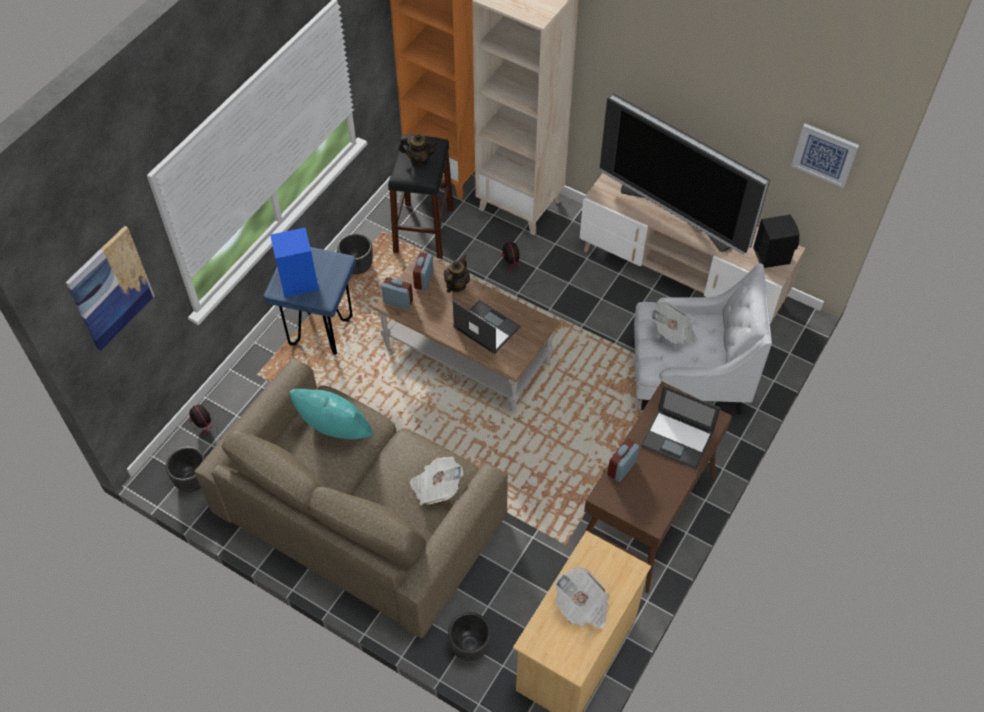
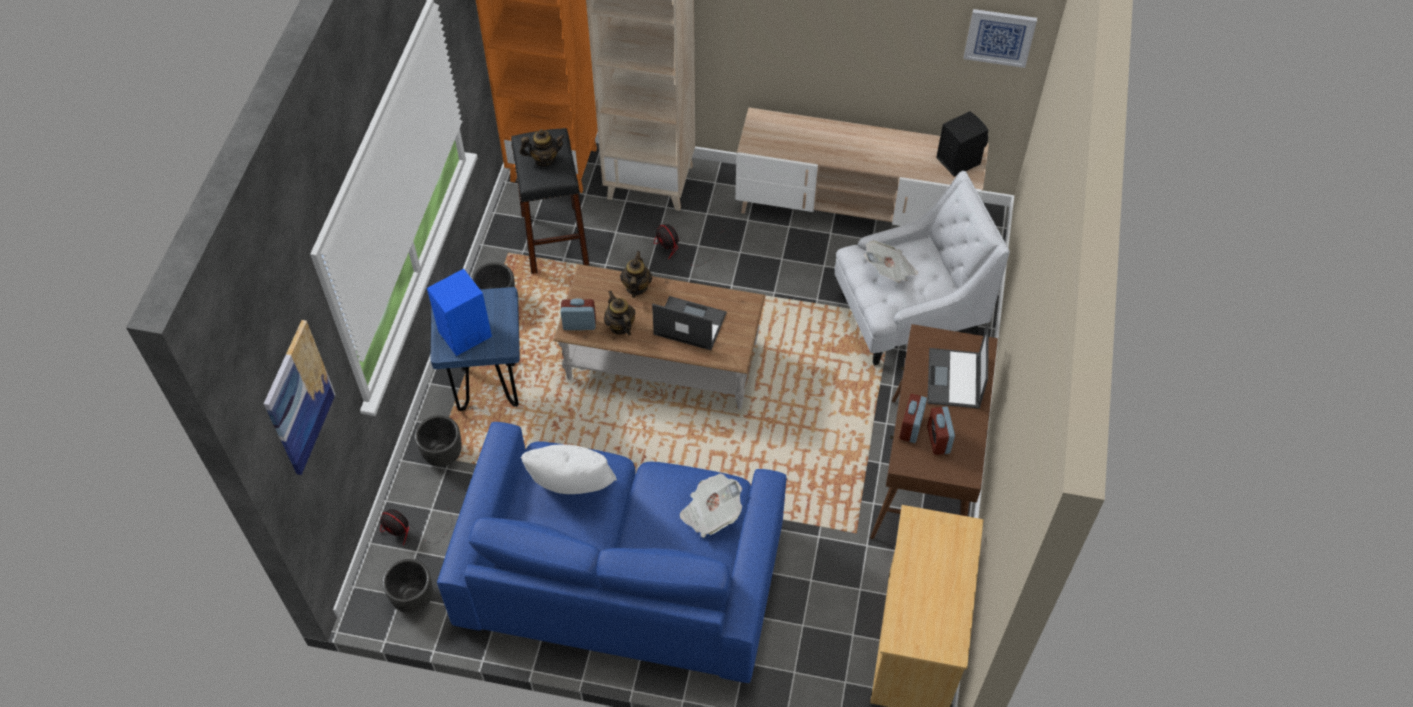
camera: 20 degrees left, 0 degrees up
brown sofa [194,359,508,638] -> blue sofa [437,422,787,683]
turquoise pillow [289,389,373,440] -> white pillow [521,444,617,494]
alarm clock [413,252,433,291] -> alarm clock moved to [927,406,955,455]
black planter [448,612,491,661] -> black planter moved to [415,415,462,467]
newspaper [555,567,610,629] -> none
television [600,93,770,255] -> none
laptop [641,385,721,469] -> laptop turned 90 degrees clockwise [927,324,989,409]
none -> teapot [604,290,635,335]

